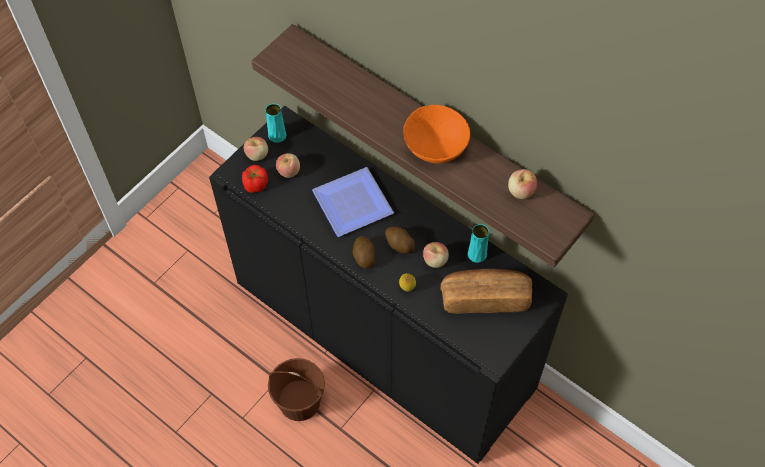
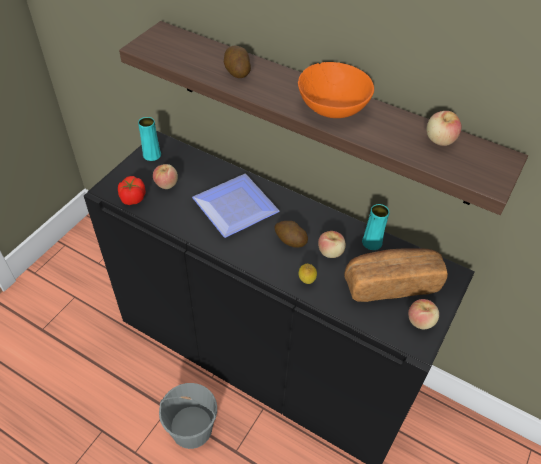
camera: 10 degrees left, 10 degrees down
apple [244,137,268,161] -> apple moved to [408,299,439,329]
brown bucket [268,358,325,421] -> grey bucket [159,383,217,449]
potato [353,236,375,269] -> potato moved to [224,45,251,78]

